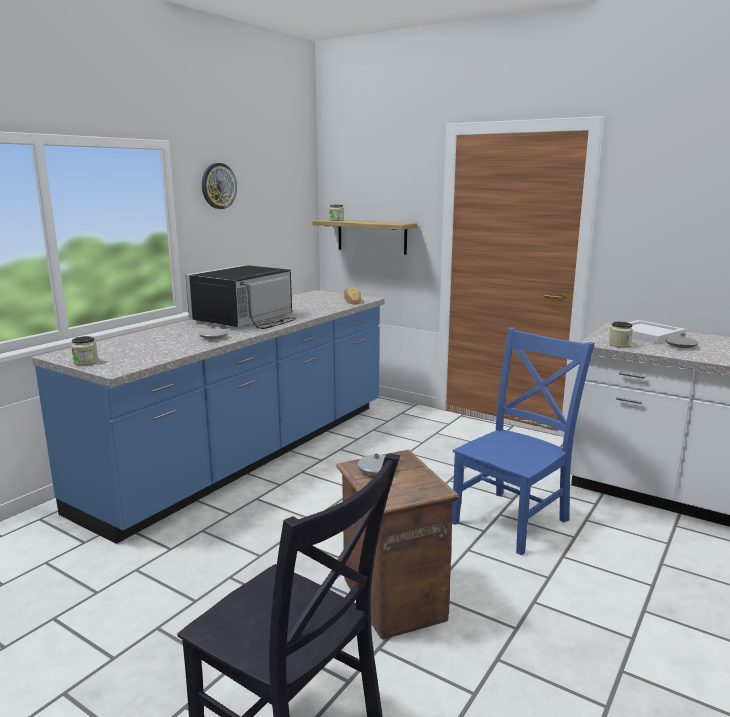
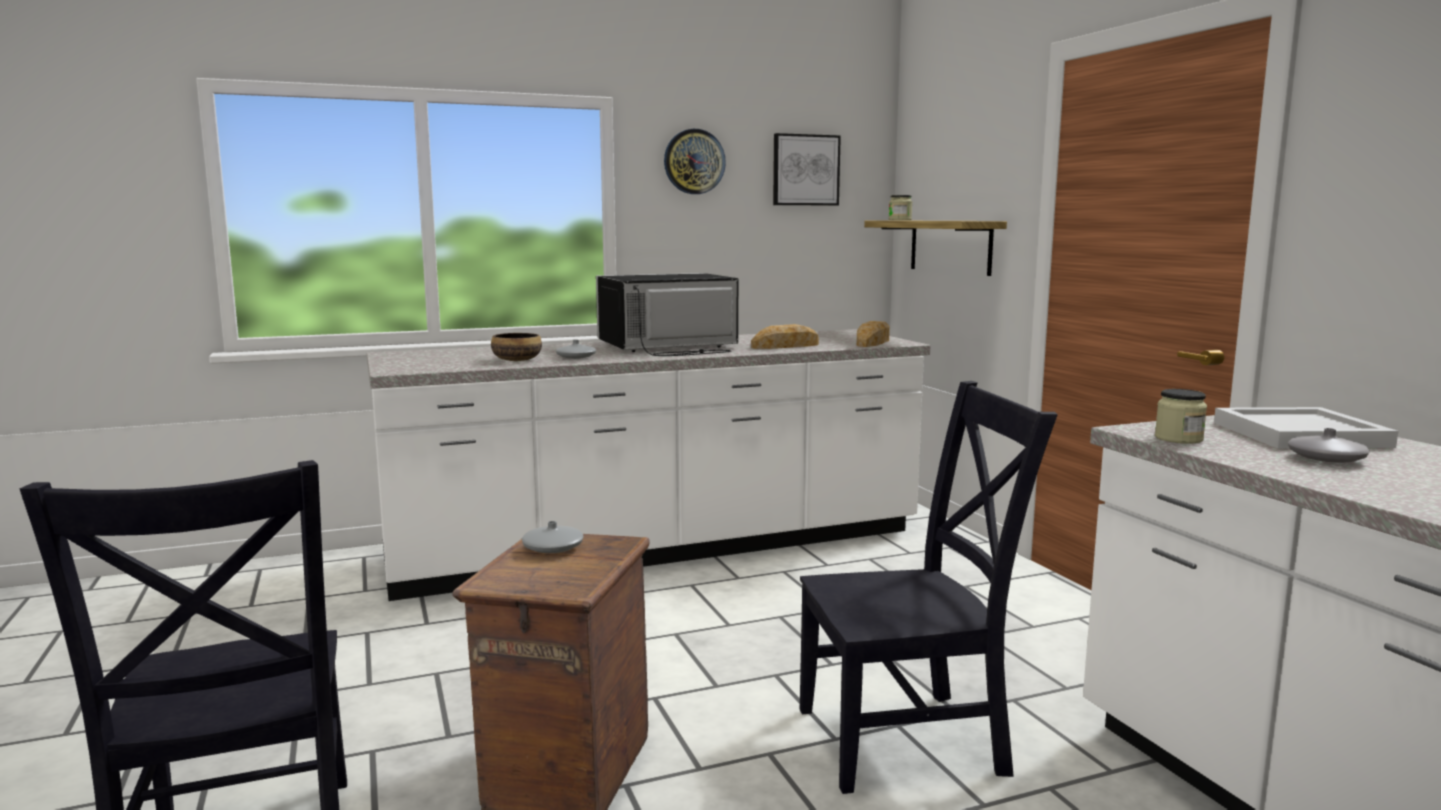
camera: 35 degrees right, 5 degrees down
blue counter [32,290,384,544] -> white counter [367,329,930,601]
jar [71,336,98,365] -> none
blue chair [452,327,595,555] -> black chair [800,381,1058,794]
none -> bowl [491,333,542,361]
none -> bread [751,324,819,349]
none -> picture [773,133,841,206]

